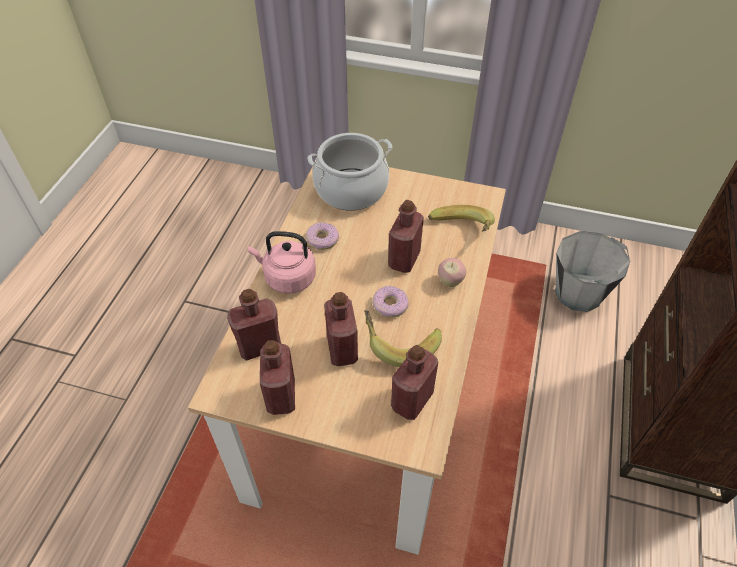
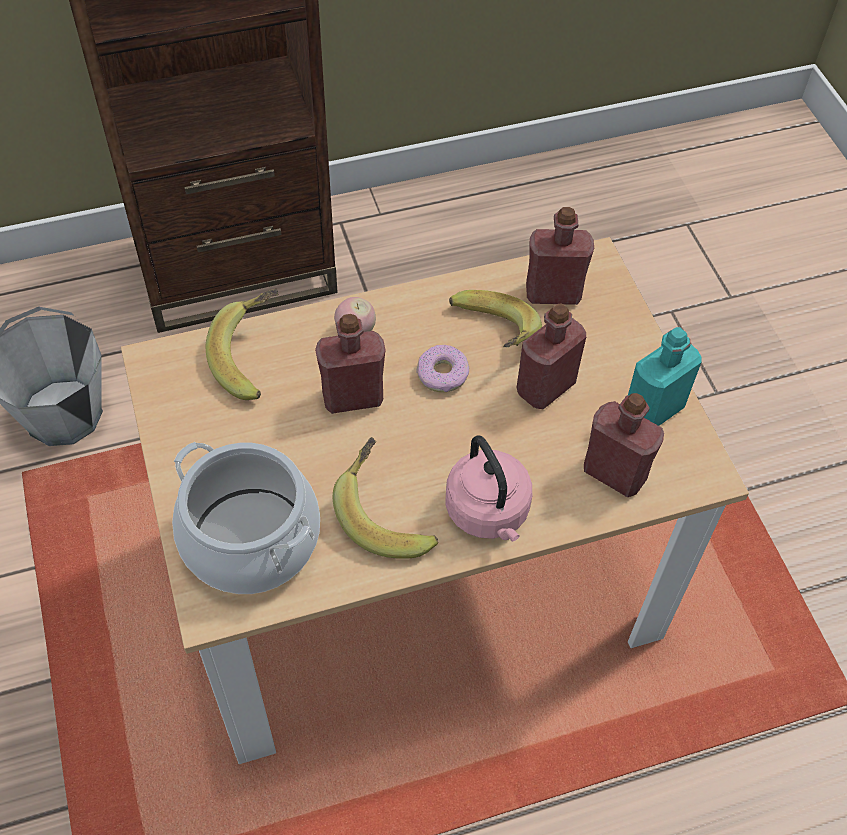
camera: 125 degrees left, 5 degrees up
red bottle [260,340,295,415] -> turquoise bottle [628,327,702,426]
donut [306,222,339,250] -> banana [333,437,438,559]

